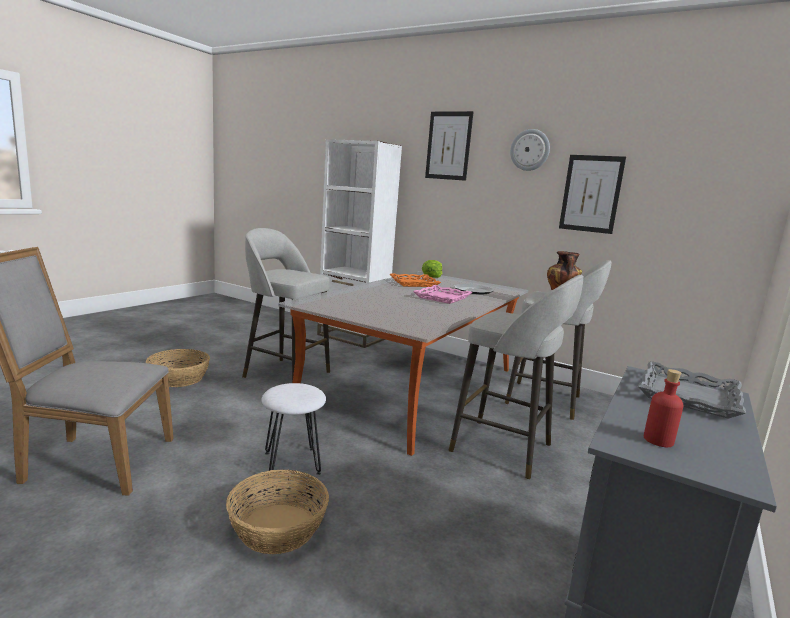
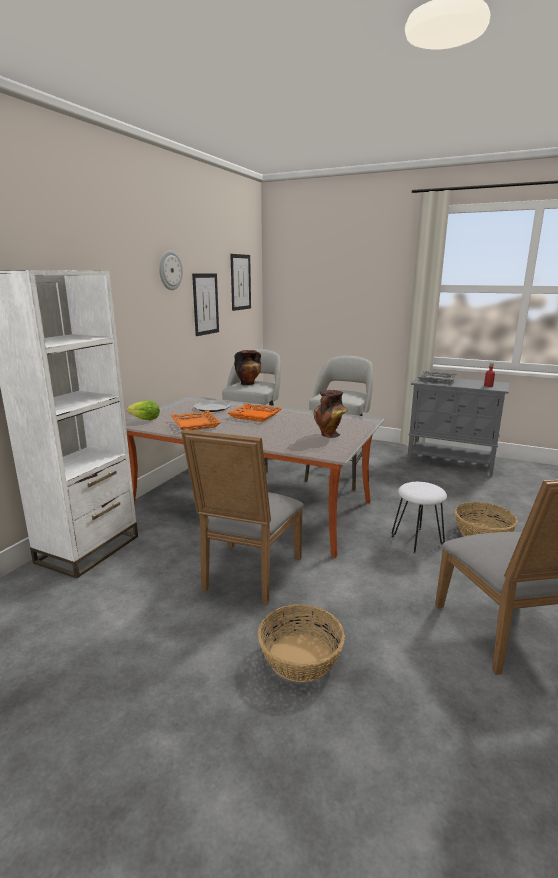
camera: 95 degrees left, 5 degrees up
grey stool [242,228,330,383] -> grey chair [181,429,304,604]
pink tray [413,285,472,304] -> orange tray [228,403,282,422]
picture [425,111,474,181] -> picture moved to [230,254,251,311]
none -> vase [314,390,347,438]

